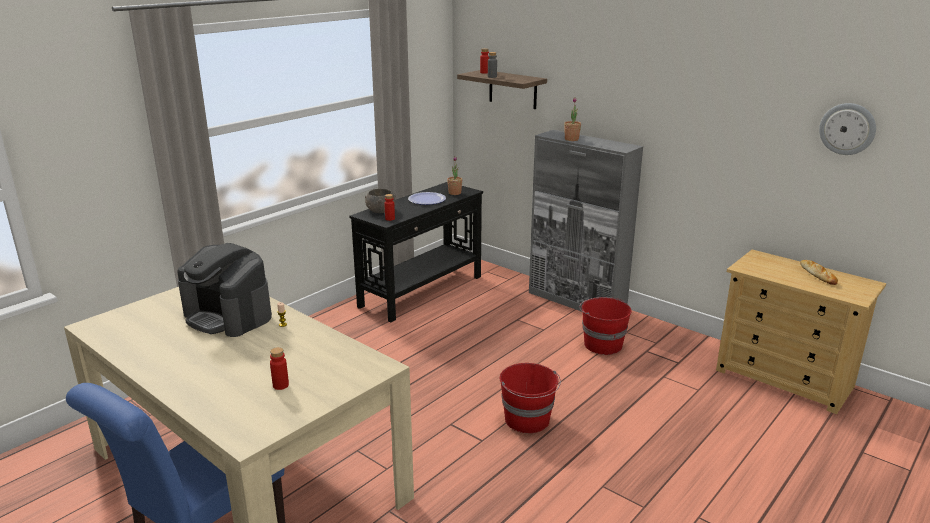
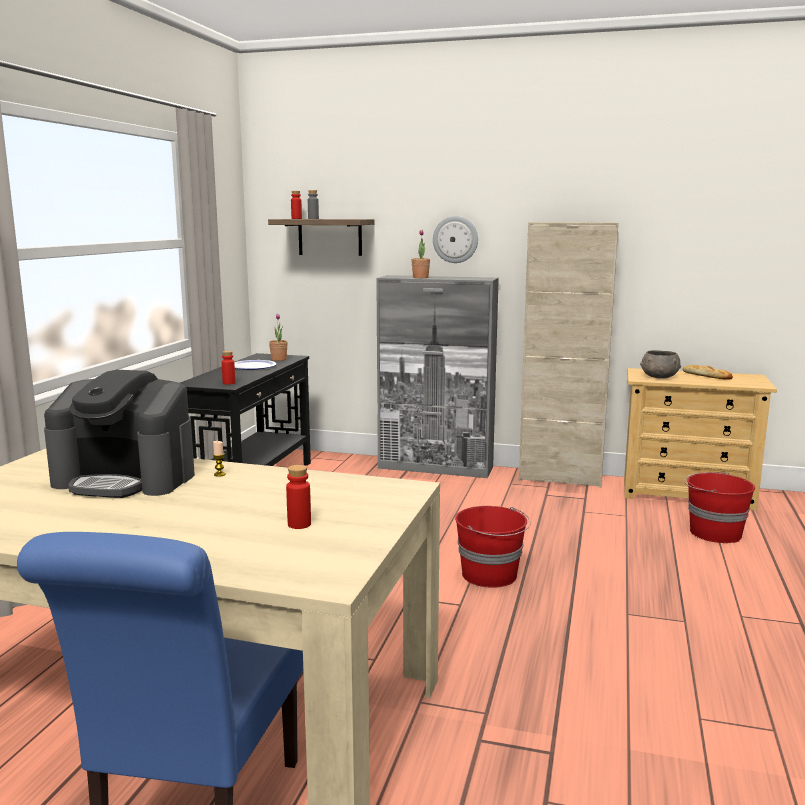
camera: 25 degrees left, 10 degrees down
grey bowl [365,188,396,213] -> grey bowl moved to [640,350,681,379]
red bucket [579,297,632,355] -> red bucket moved to [684,472,755,543]
wall clock [819,103,876,155] -> wall clock moved to [433,216,478,263]
none -> beige cabinet [519,222,618,488]

